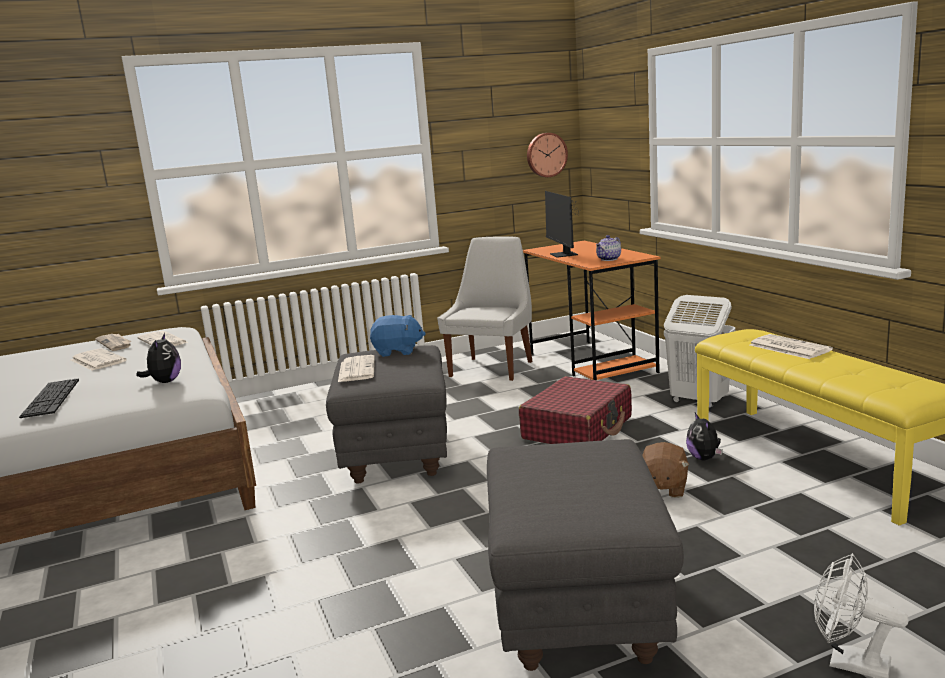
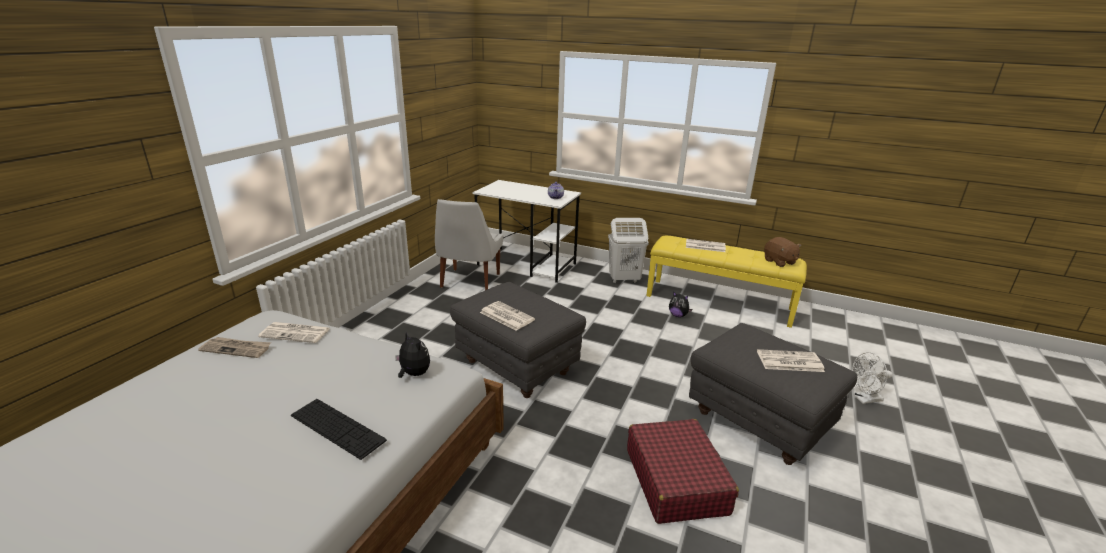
camera: 45 degrees left, 10 degrees up
newspaper [71,348,127,371] -> newspaper moved to [757,349,825,372]
blue plush toy [370,315,426,357] -> none
white chair [438,236,533,381] -> white chair turned 150 degrees counterclockwise [435,199,503,290]
red suitcase [519,376,632,444] -> red suitcase moved to [627,419,739,524]
orange desk [523,241,661,380] -> white desk [472,180,581,283]
wall clock [527,133,568,177] -> none
monitor [545,191,580,258] -> none
brown plush toy [642,442,689,498] -> brown plush toy moved to [764,237,801,267]

